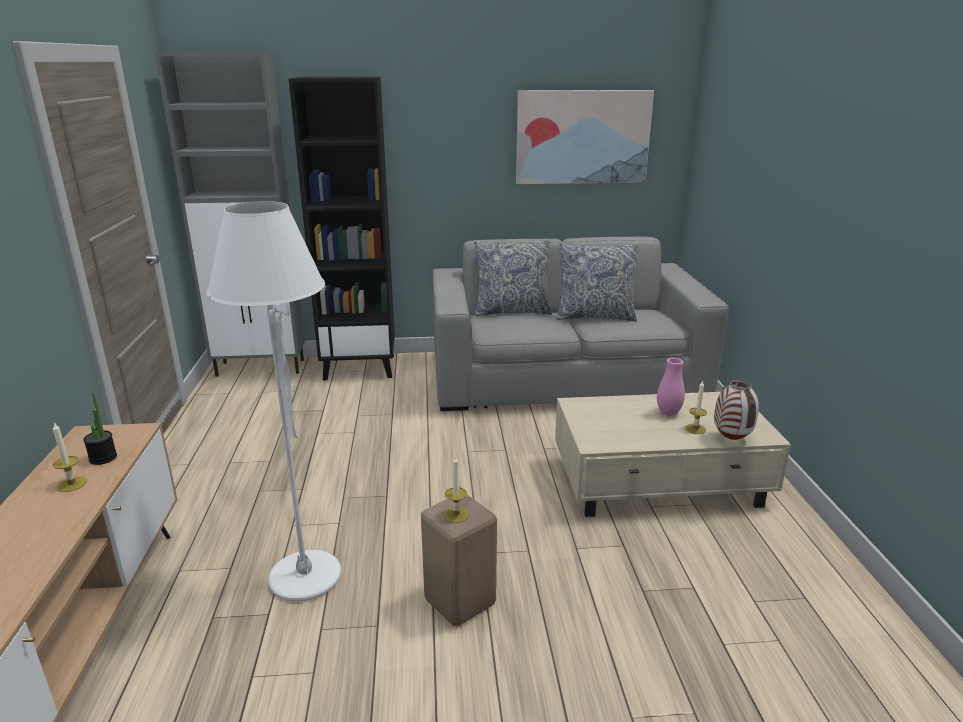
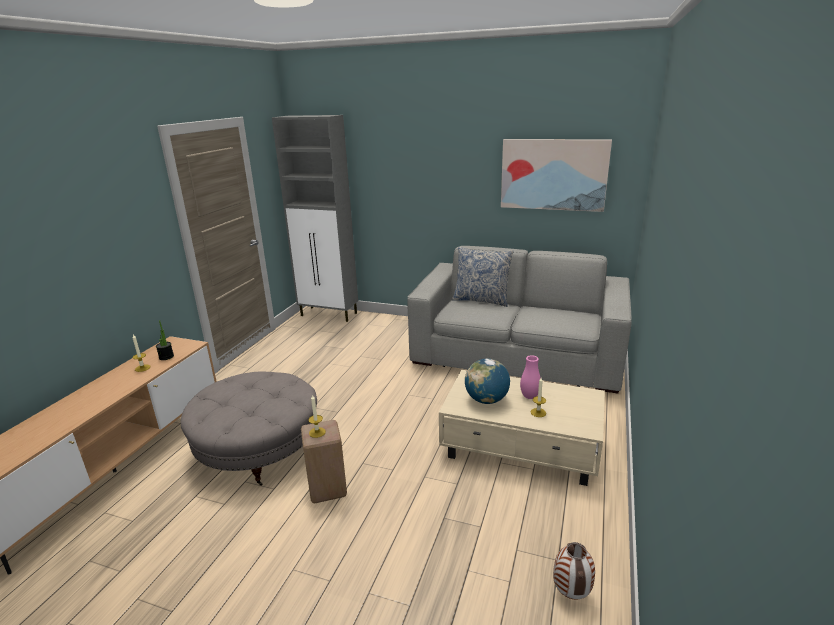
camera: 25 degrees right, 0 degrees up
white floor lamp [207,201,341,602] -> grey ottoman [180,371,317,486]
black bookcase [289,77,395,380] -> none
pillow [557,242,639,322] -> none
vase [714,379,759,440] -> vase moved to [553,542,595,600]
none -> globe [465,358,510,404]

